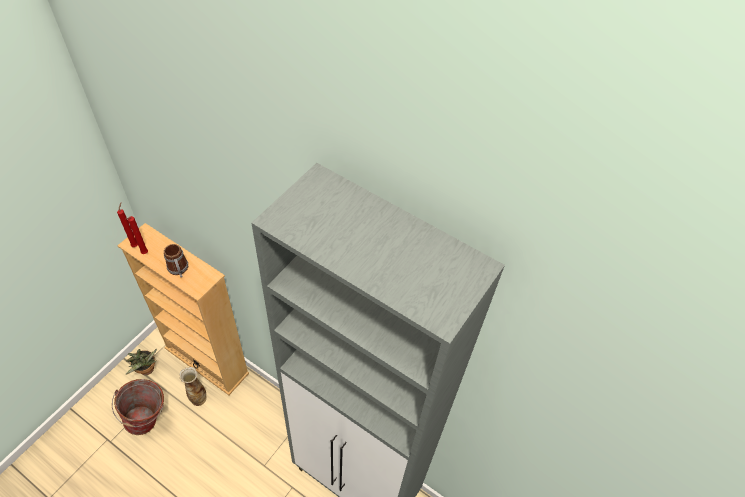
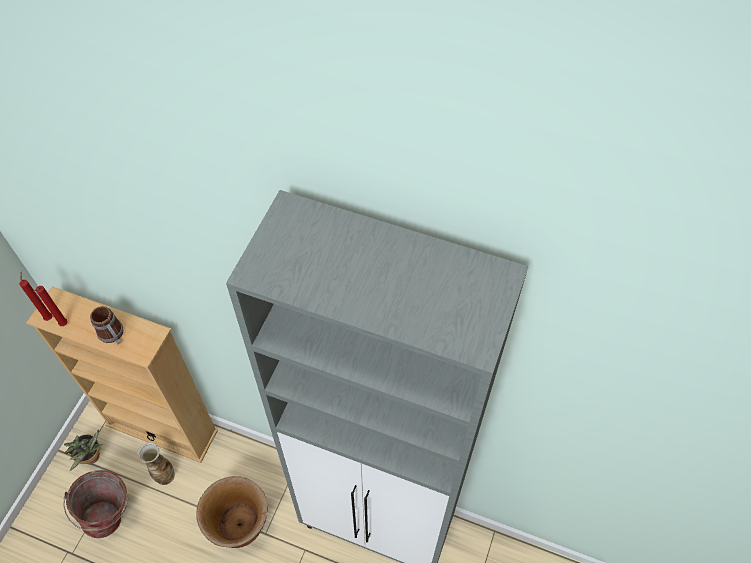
camera: 10 degrees left, 5 degrees up
none -> brown planter [196,476,268,548]

